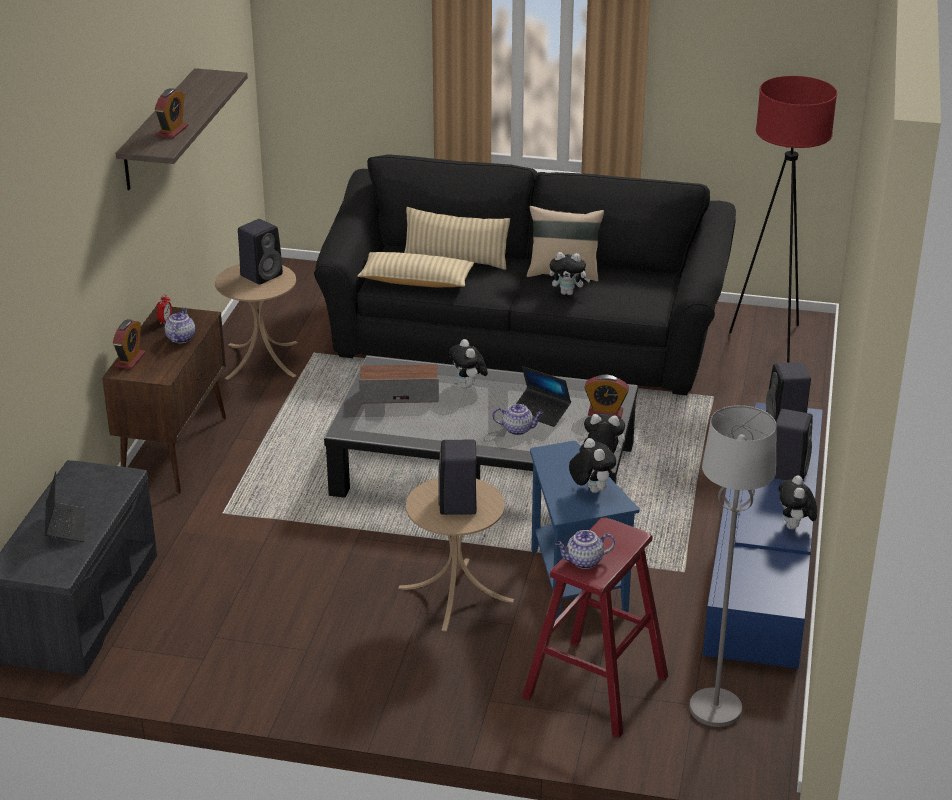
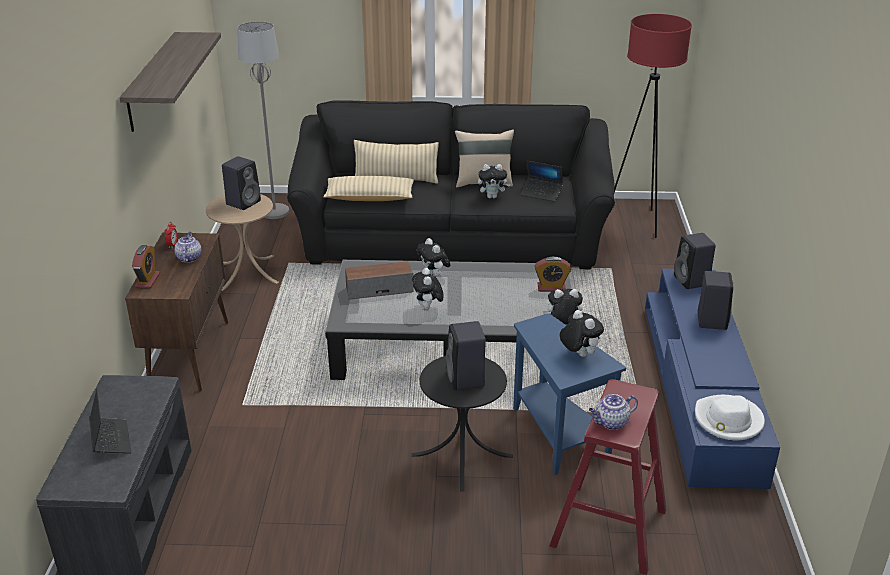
camera: 10 degrees left, 0 degrees up
alarm clock [155,88,188,139] -> none
beige side table [398,478,514,632] -> black side table [412,356,513,491]
teapot [493,404,543,435] -> none
laptop [516,366,571,427] -> laptop moved to [520,161,563,202]
grey floor lamp [689,405,777,727] -> grey floor lamp moved to [237,21,289,219]
plush toy [778,476,817,530] -> plush toy moved to [412,268,443,311]
none -> white hat [695,395,765,440]

